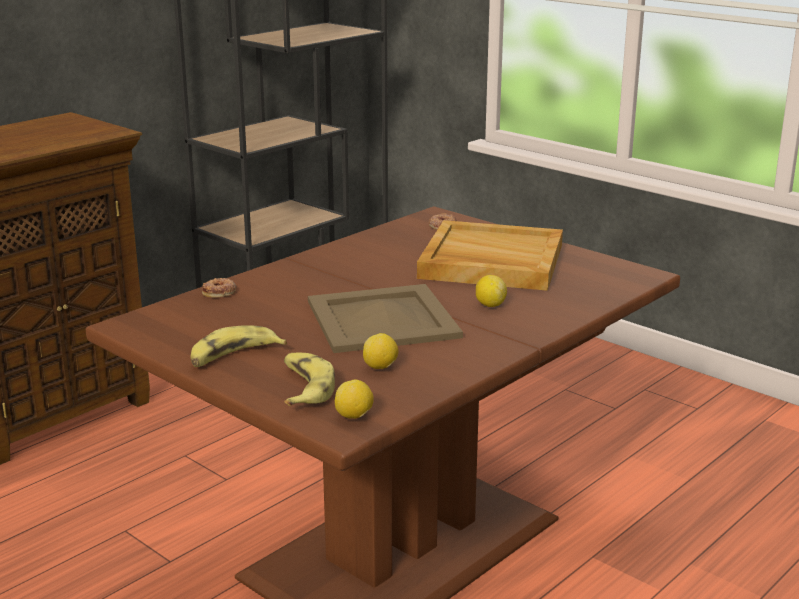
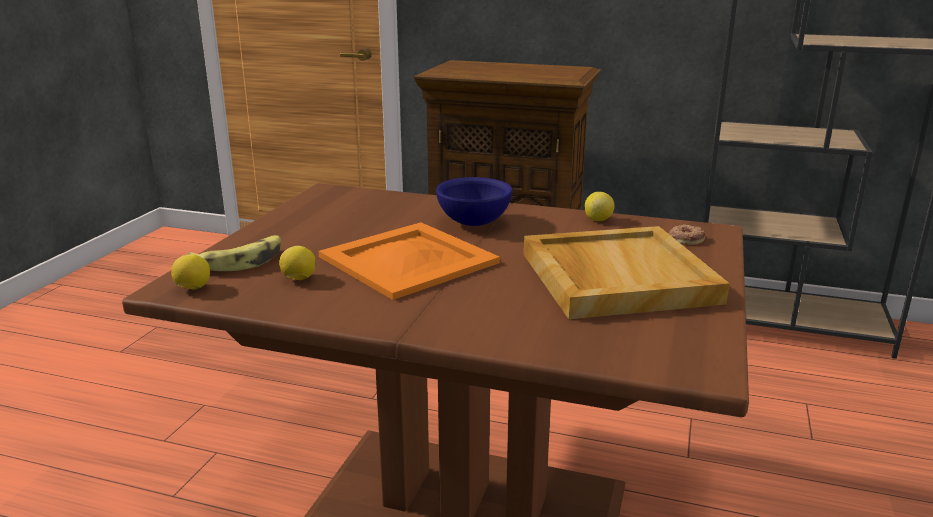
camera: 65 degrees right, 0 degrees up
banana [191,325,287,367] -> none
donut [202,278,236,298] -> none
beige tray [308,284,463,353] -> orange tray [318,222,500,300]
lemon [476,275,507,307] -> lemon moved to [585,192,615,221]
none -> blue bowl [436,177,512,226]

